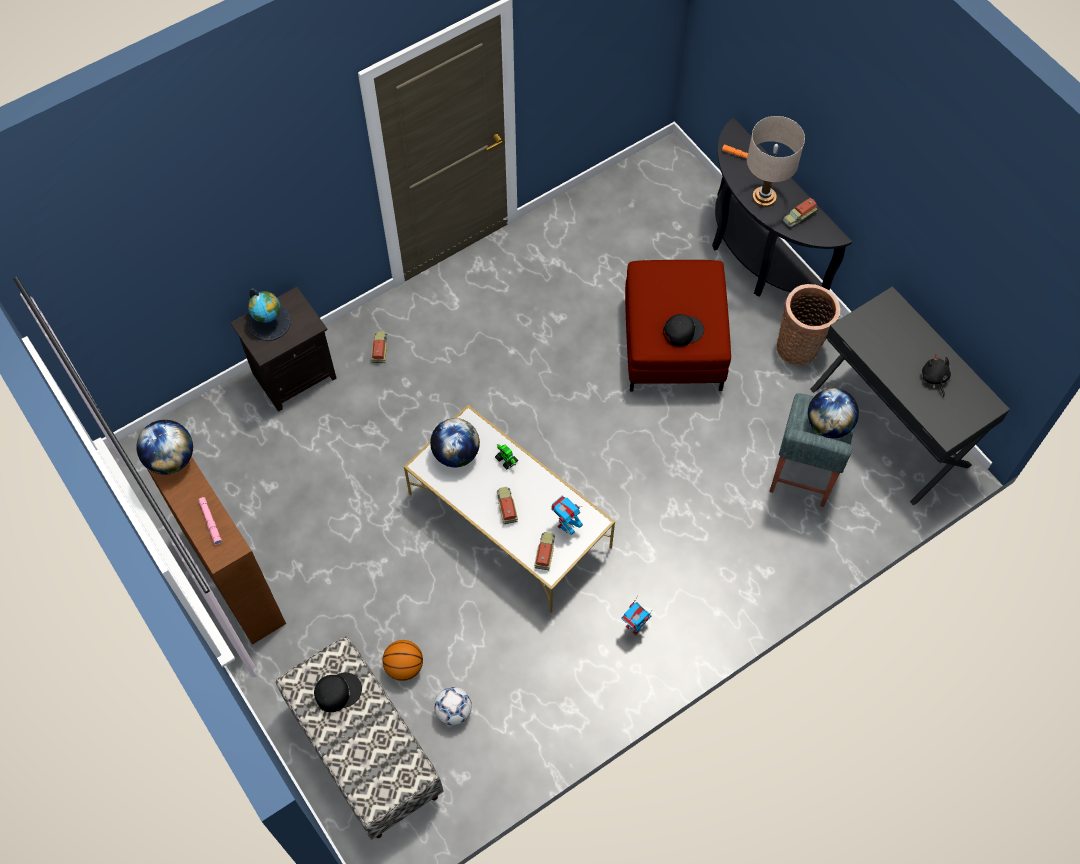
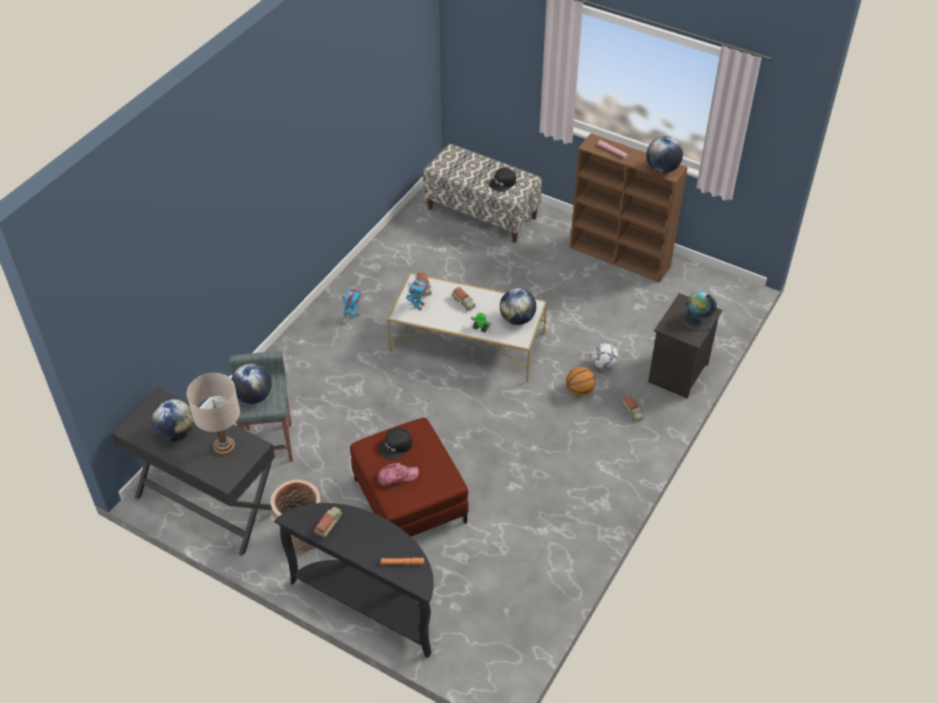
camera: 155 degrees right, 15 degrees down
basketball [382,640,423,681] -> basketball moved to [566,367,596,396]
football [434,687,472,725] -> football moved to [591,343,618,369]
beige table lamp [747,116,805,208] -> beige table lamp moved to [187,373,240,456]
black plush toy [922,354,951,397] -> globe [151,399,194,441]
none -> cap [377,463,419,486]

